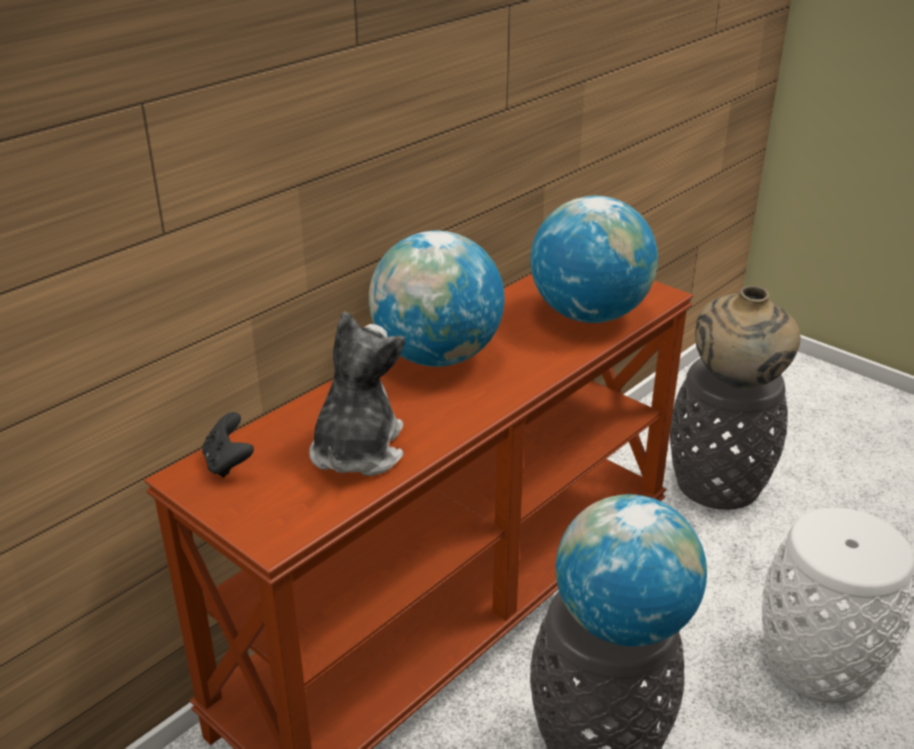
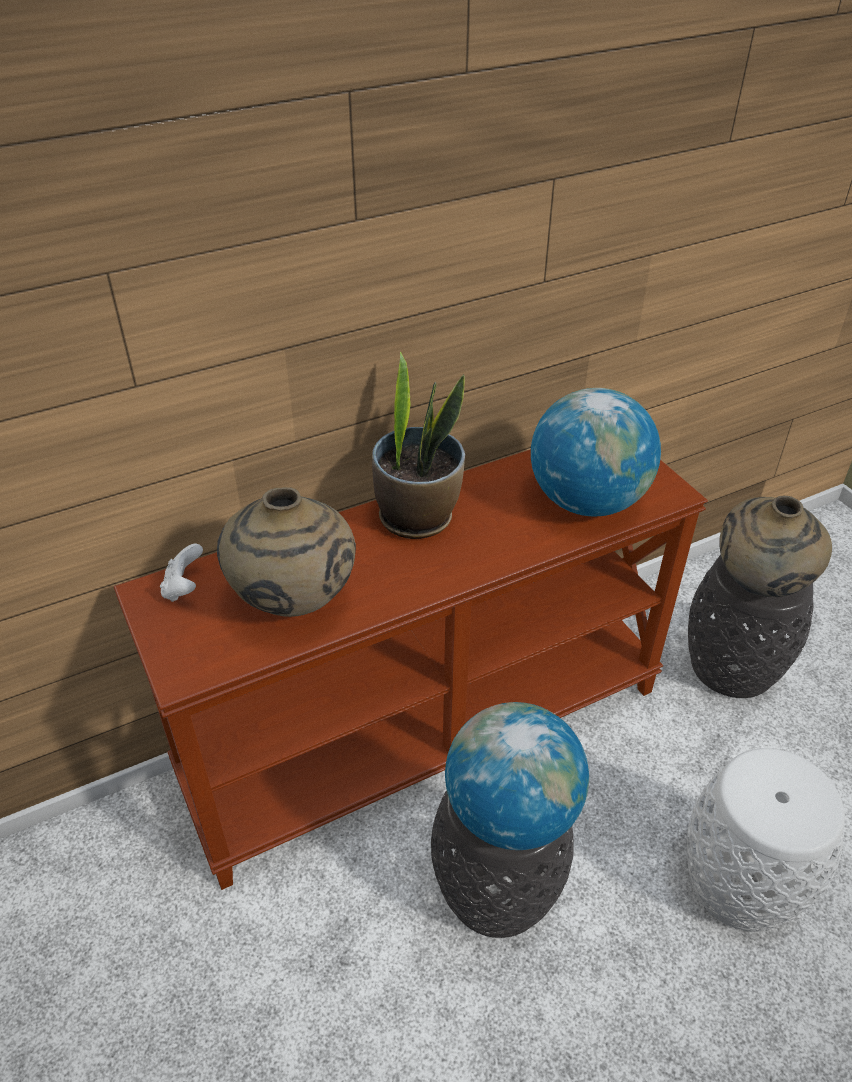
camera: 20 degrees right, 10 degrees up
black game controller [202,412,254,478] -> white game controller [160,544,203,602]
plush toy [309,311,405,476] -> beige vase [217,487,356,617]
globe [369,231,505,367] -> potted plant [372,352,465,539]

